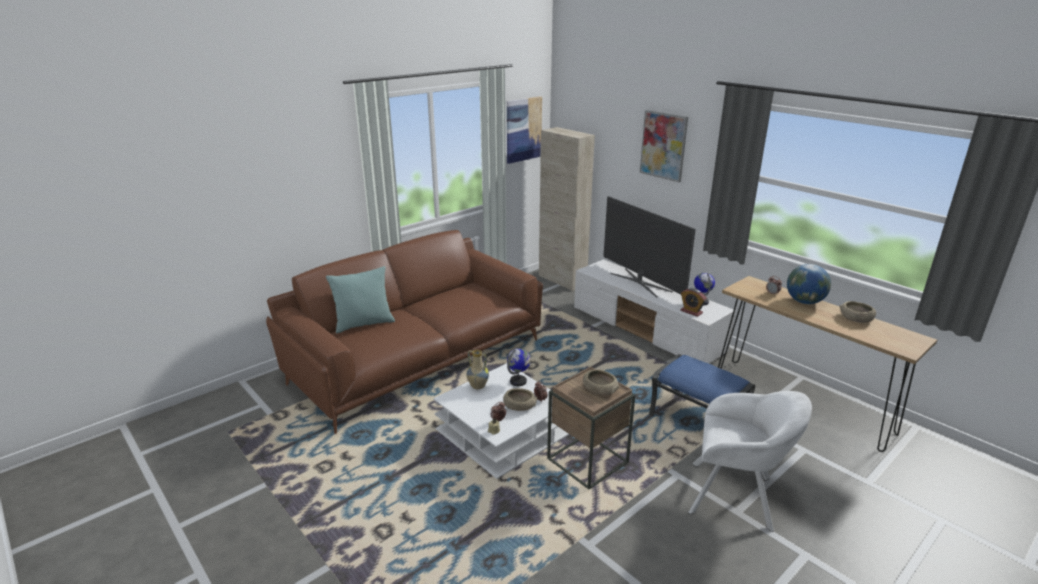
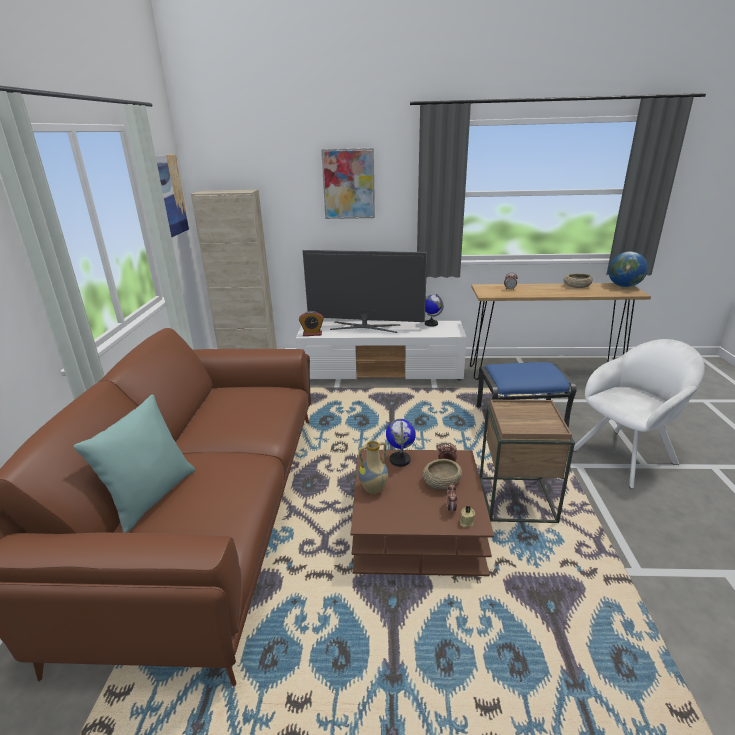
camera: 45 degrees left, 0 degrees up
white coffee table [433,363,569,479] -> brown coffee table [351,450,494,576]
beige bowl [583,369,619,395] -> none
alarm clock [681,288,707,317] -> alarm clock moved to [299,311,324,336]
globe [787,264,831,304] -> globe moved to [608,251,648,287]

